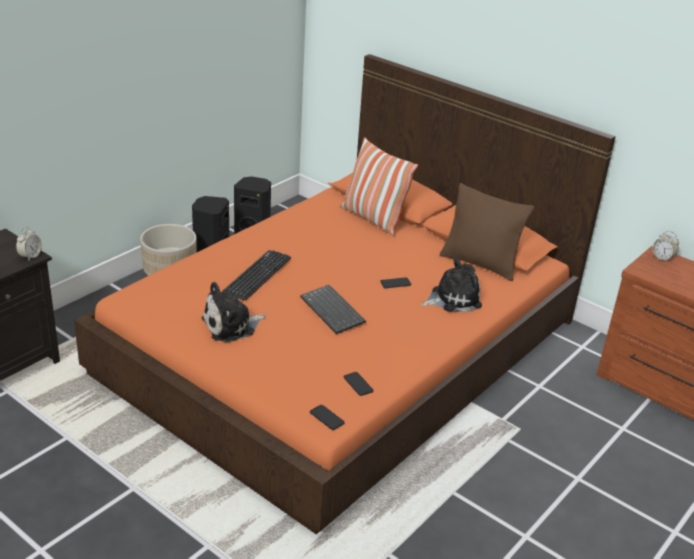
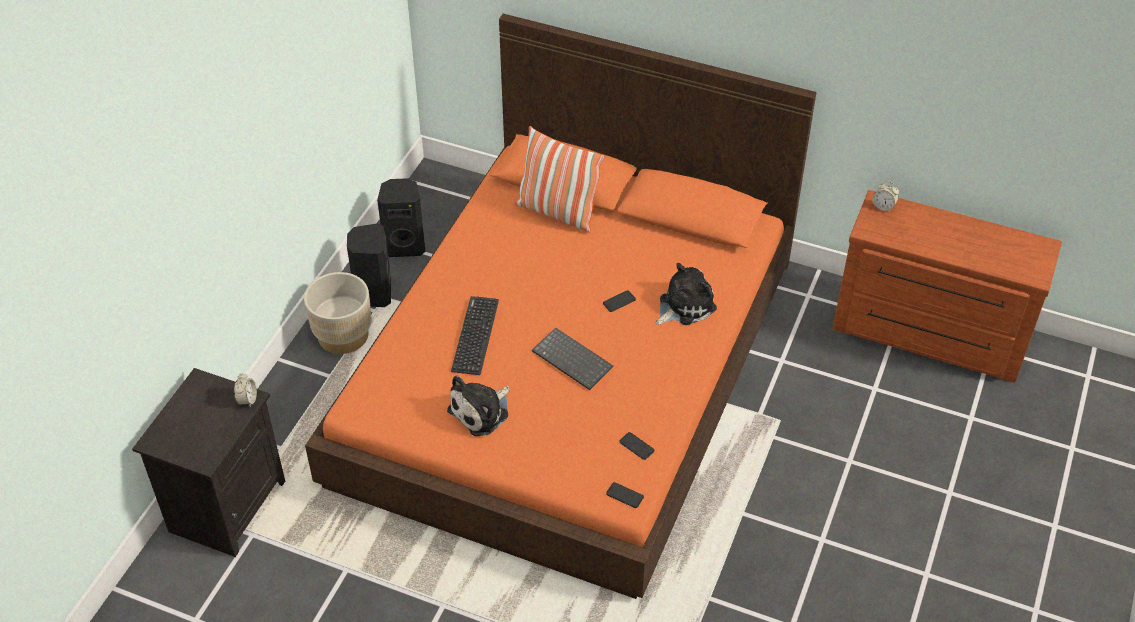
camera: 15 degrees left, 15 degrees up
brown pillow [440,183,534,281] -> none

